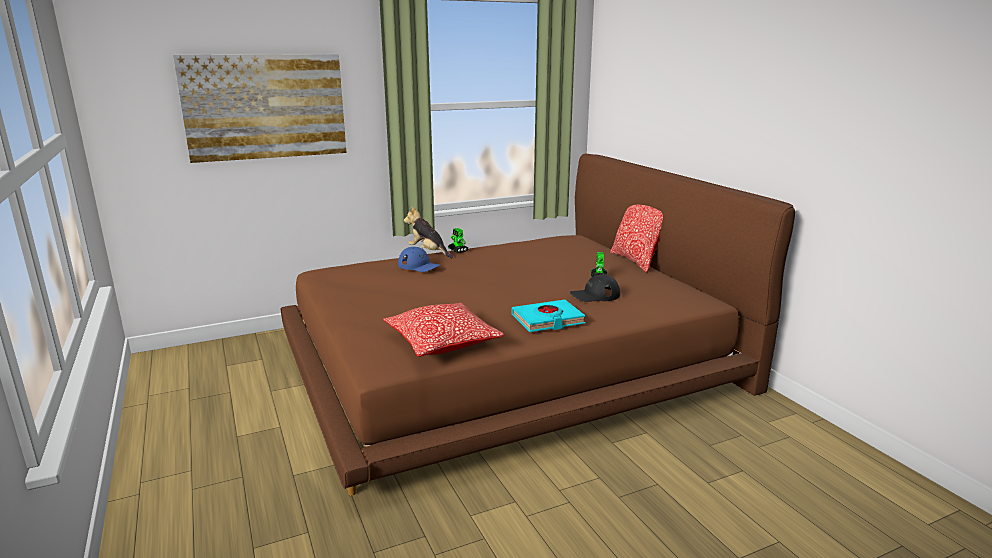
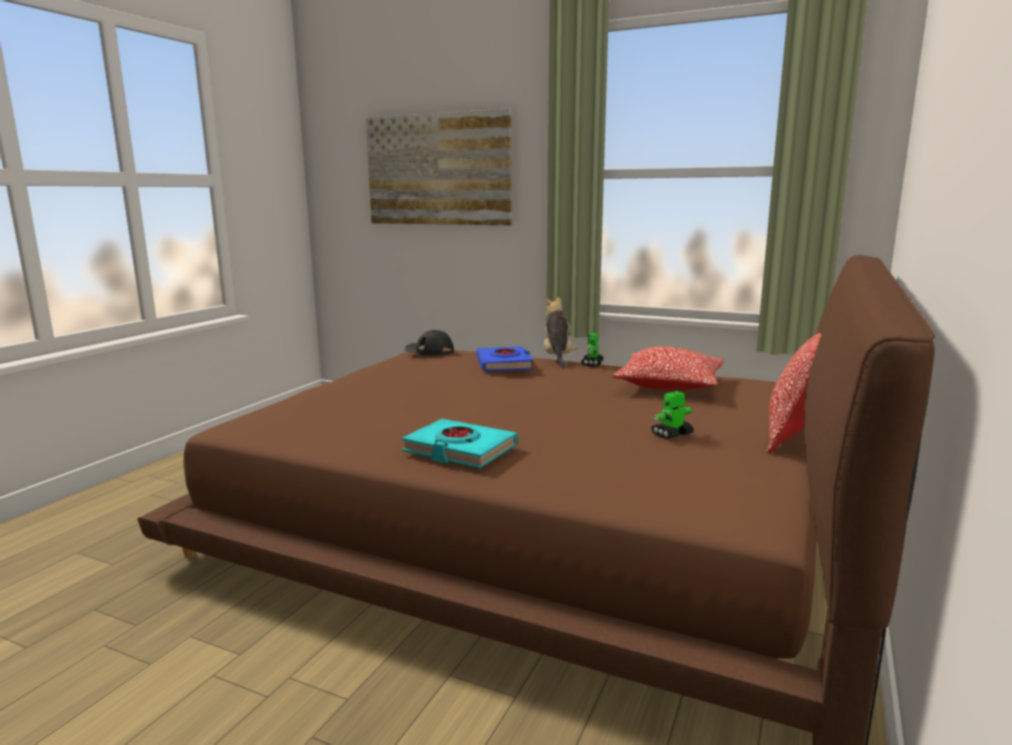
camera: 50 degrees right, 5 degrees down
pillow [383,303,505,357] -> pillow moved to [612,346,724,390]
blue cap [398,247,440,272] -> blue book [476,346,533,371]
black cap [570,274,620,302] -> black cap moved to [405,330,454,356]

